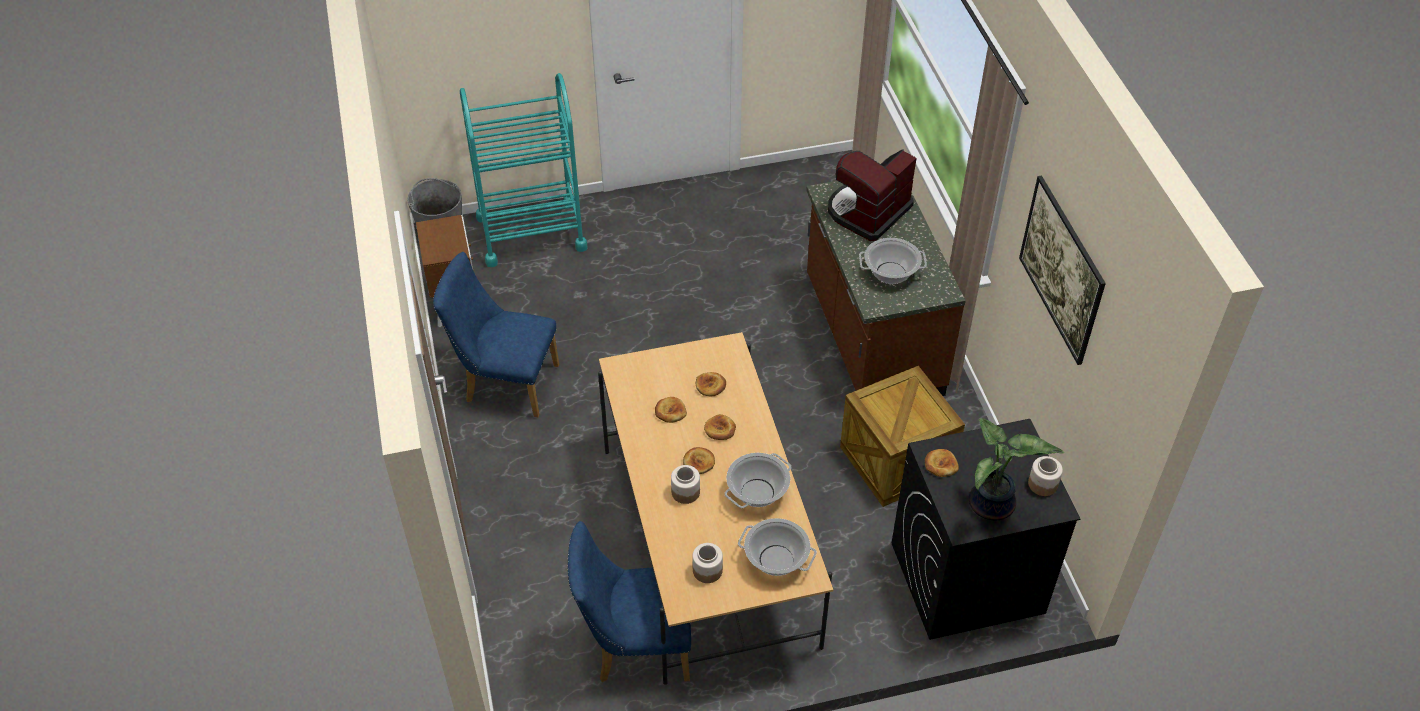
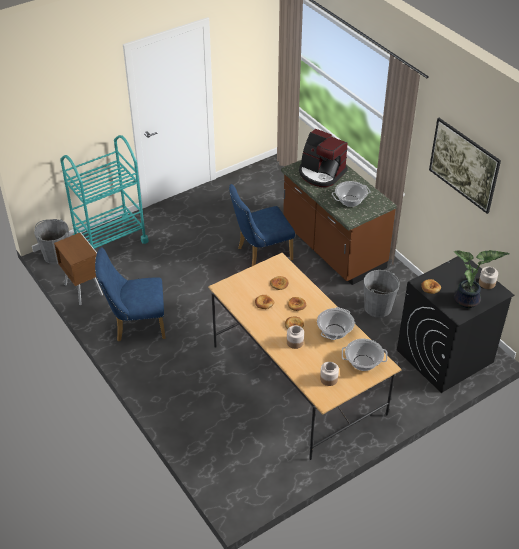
camera: 20 degrees left, 5 degrees down
blue chair [567,521,691,682] -> blue chair moved to [229,184,295,266]
coffee machine [828,149,917,241] -> coffee machine turned 75 degrees counterclockwise [299,128,348,187]
crate [840,366,965,507] -> grey bucket [363,270,399,318]

